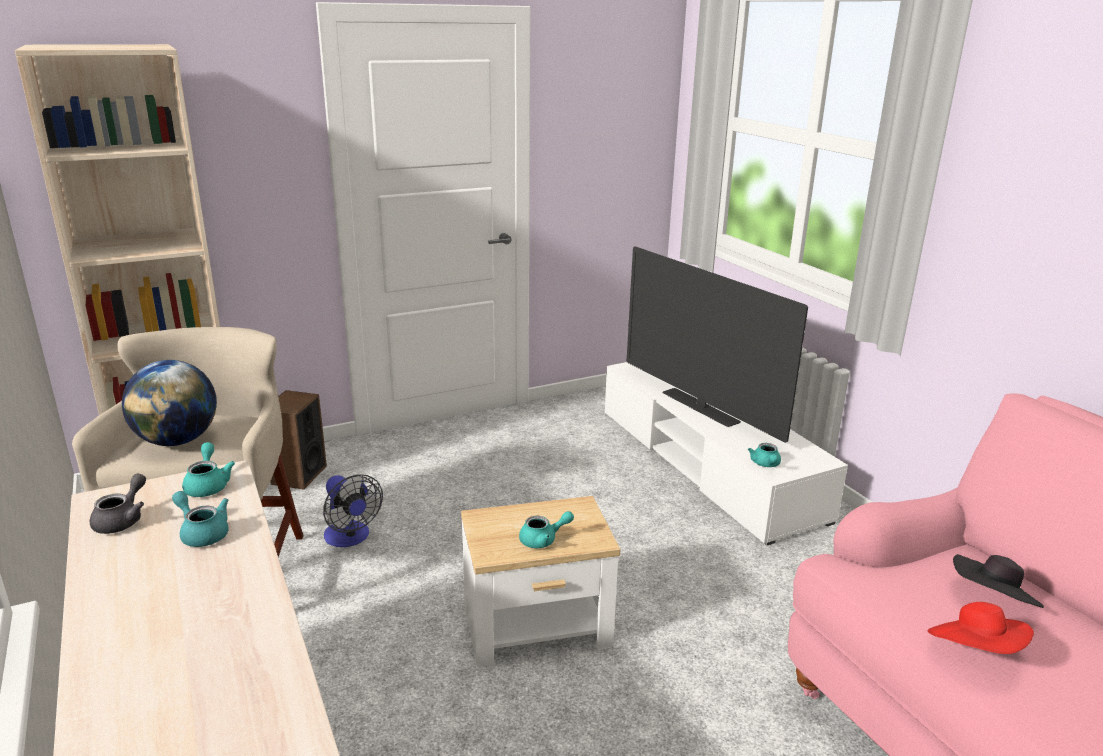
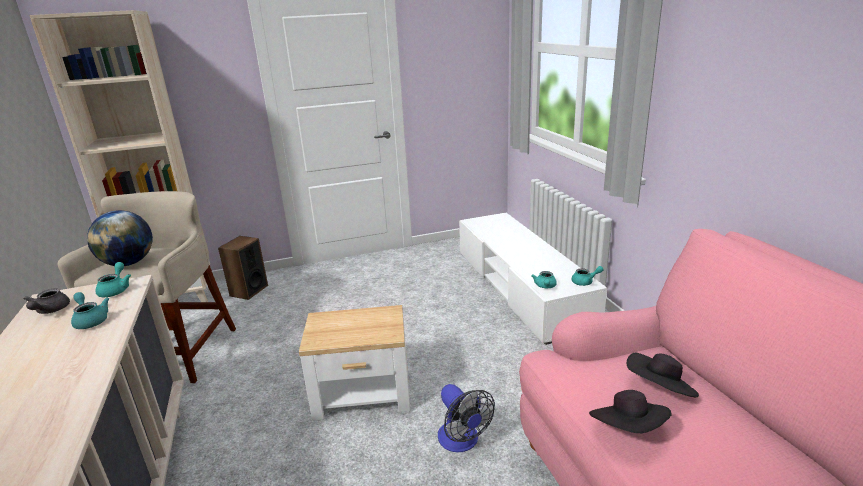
camera: 10 degrees right, 0 degrees up
grey teapot [90,474,146,534] -> grey teapot turned 150 degrees clockwise [24,289,70,314]
fan [323,474,383,547] -> fan moved to [438,384,495,452]
turquoise teapot [519,511,574,548] -> turquoise teapot moved to [572,266,604,286]
television [627,246,808,443] -> none
red hat [928,602,1034,654] -> black hat [589,390,671,433]

